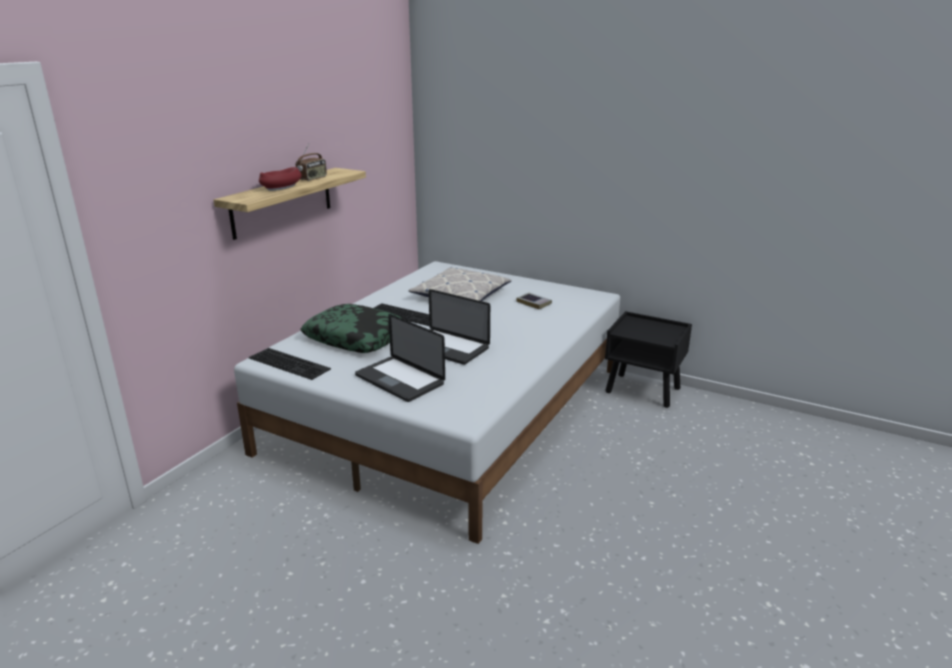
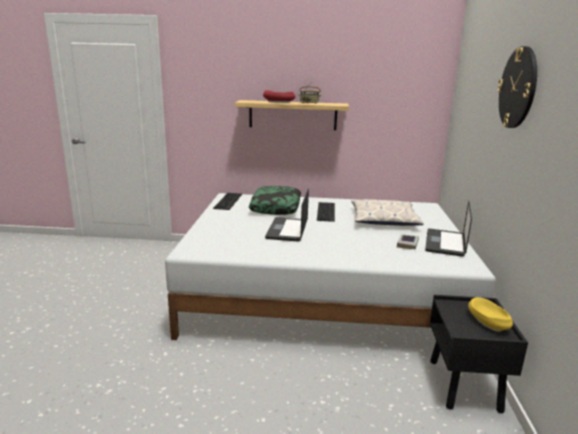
camera: 65 degrees right, 5 degrees down
laptop [355,314,445,402] -> laptop moved to [425,201,472,257]
none -> yellow bowl [468,297,513,332]
none -> wall clock [497,46,537,128]

